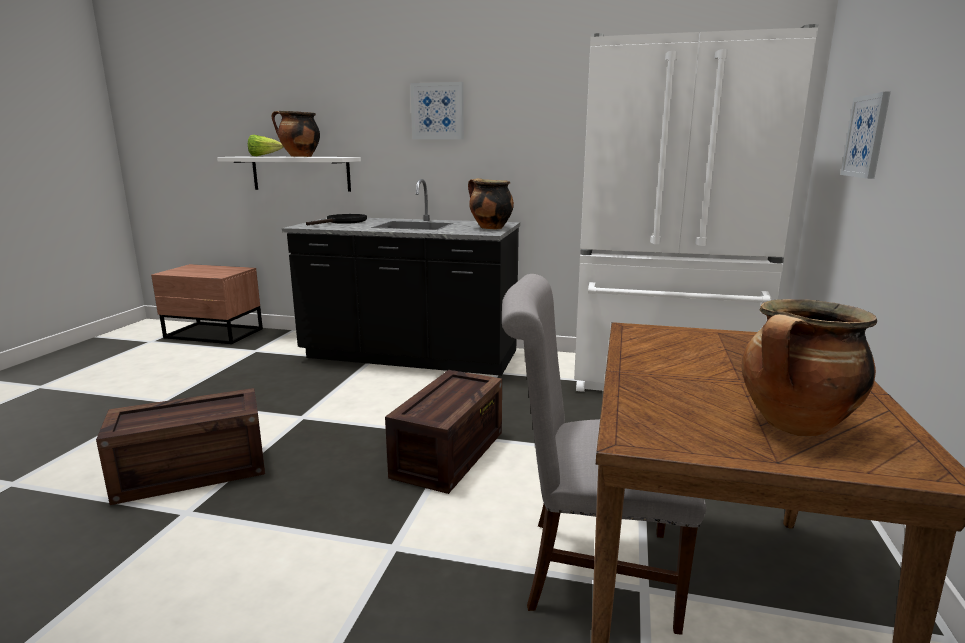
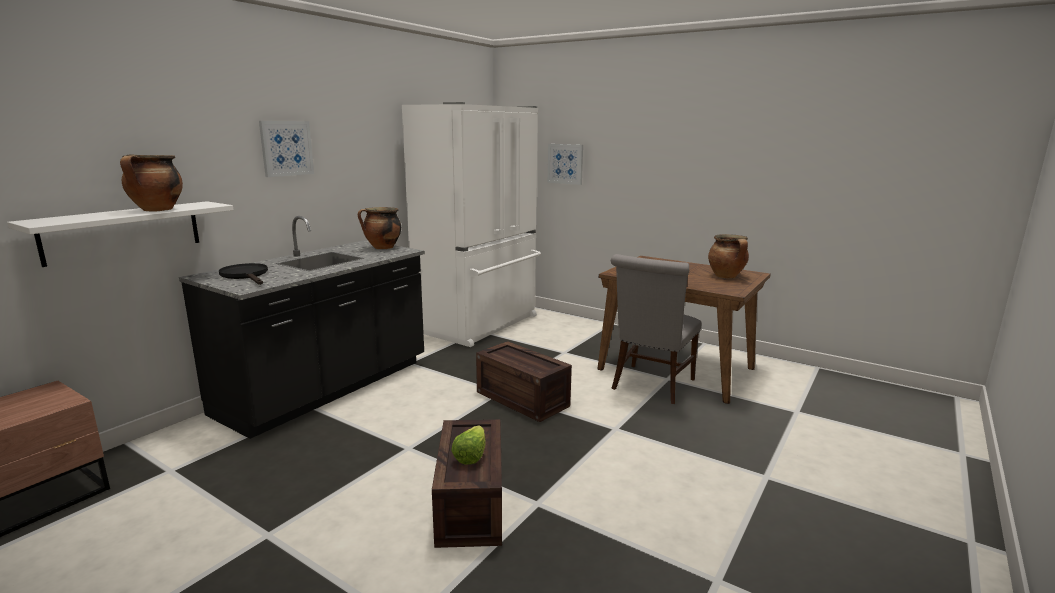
camera: 70 degrees left, 0 degrees up
lettuce [248,135,284,156] -> lettuce moved to [451,425,486,465]

